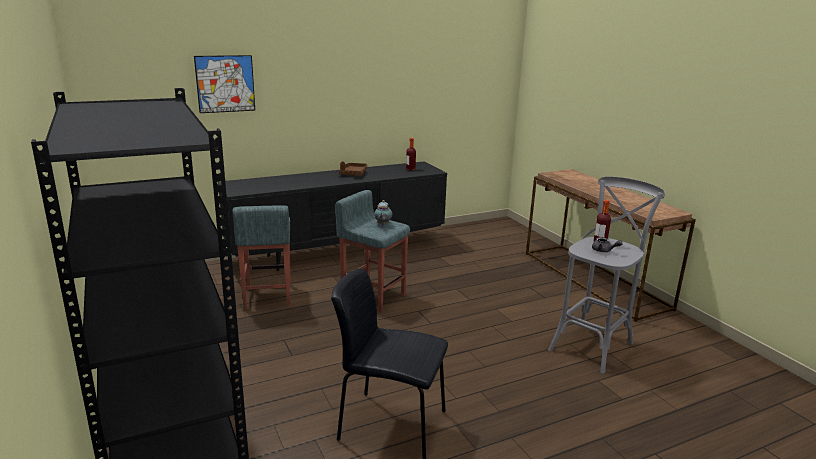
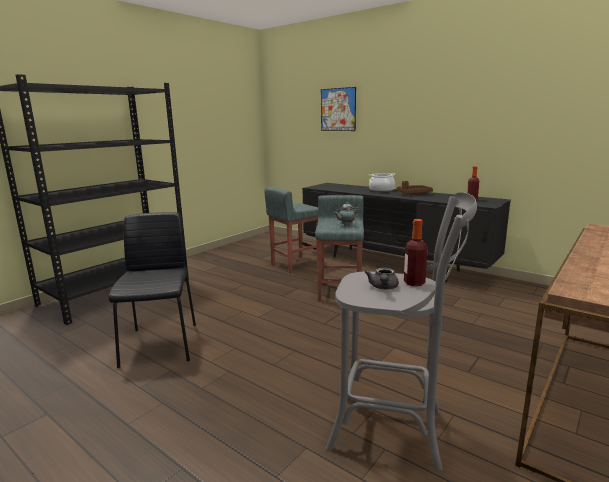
camera: 65 degrees right, 5 degrees down
none -> cooking pot [369,173,395,192]

